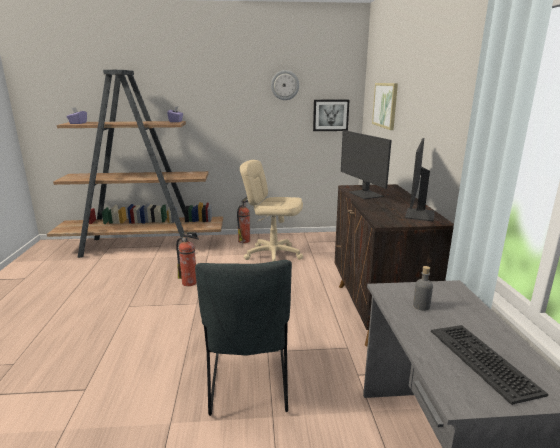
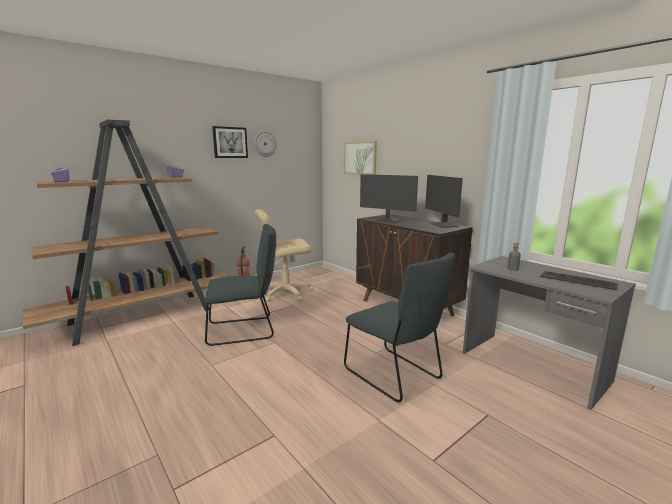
camera: 35 degrees left, 5 degrees down
fire extinguisher [176,232,199,286] -> grey chair [205,224,276,346]
picture [313,100,350,131] -> picture moved to [212,126,248,158]

